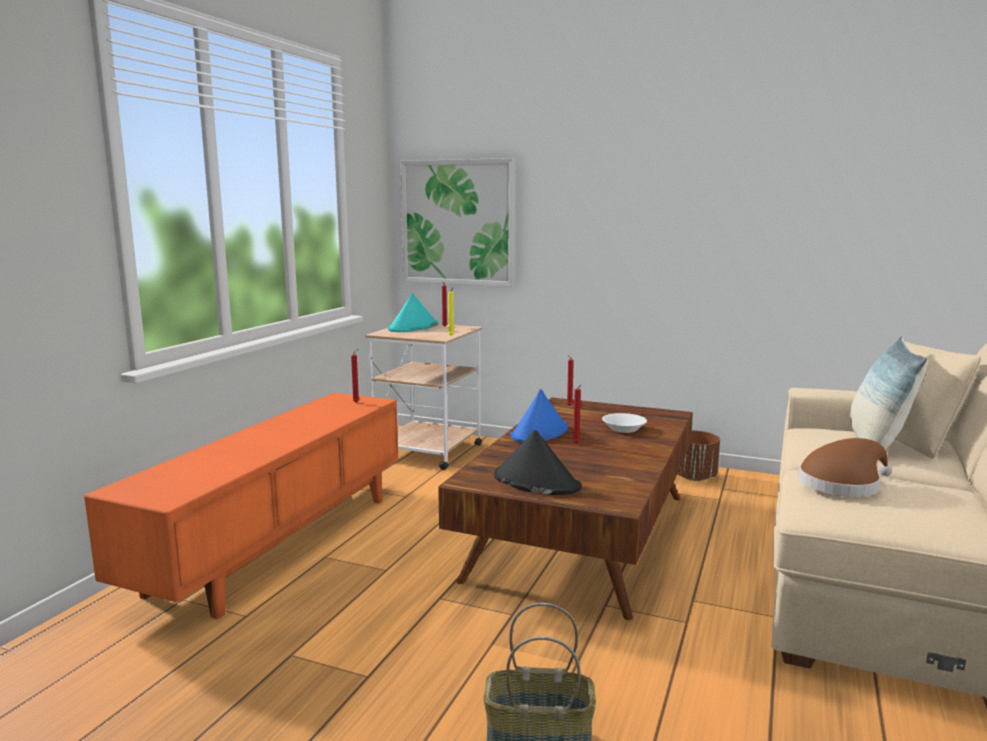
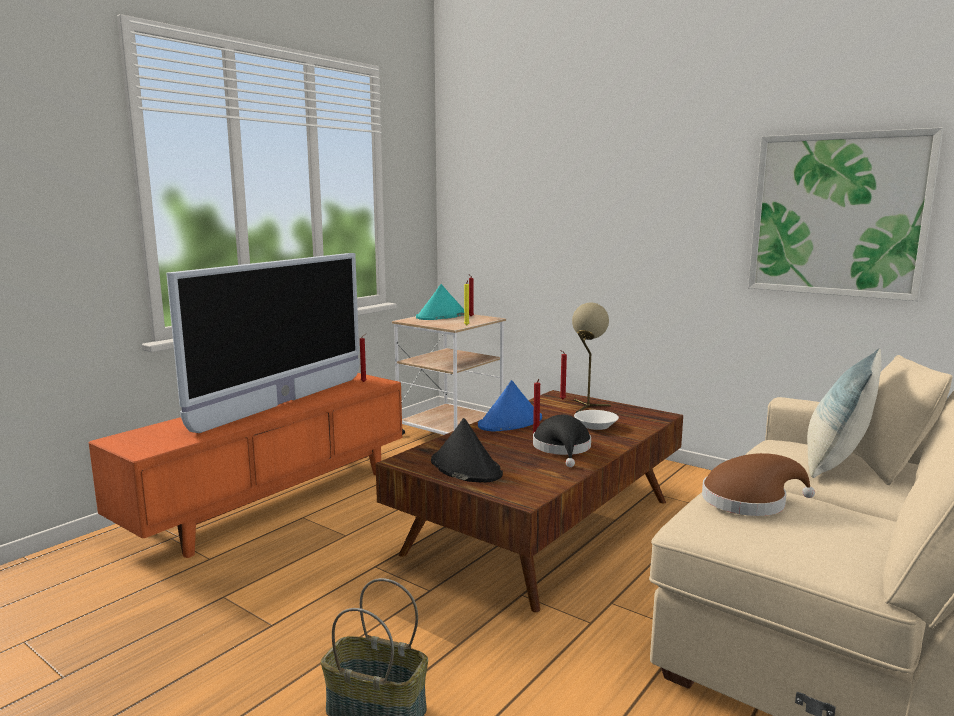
camera: 15 degrees right, 0 degrees up
picture [400,158,515,287] -> picture moved to [748,127,944,301]
brown planter [677,430,720,481] -> none
none -> television [166,253,360,433]
none -> black hat [533,415,591,467]
none -> beige table lamp [572,302,611,413]

